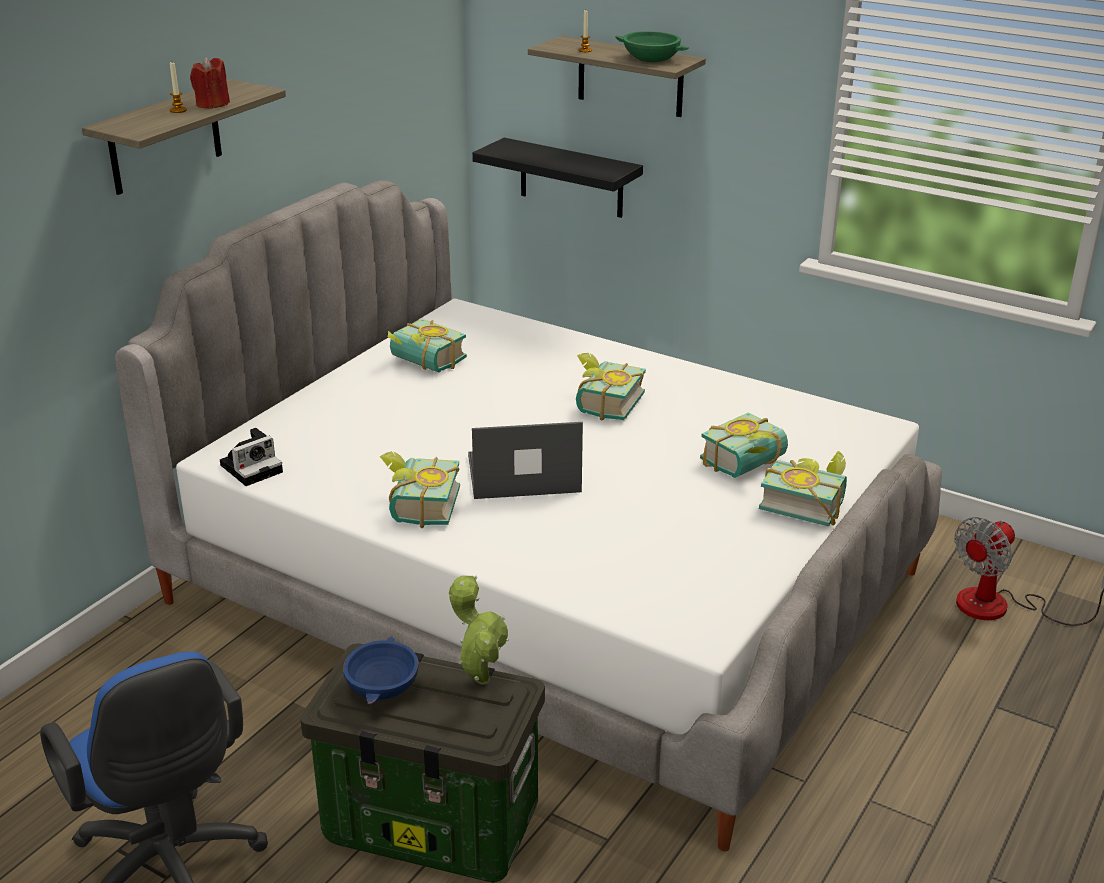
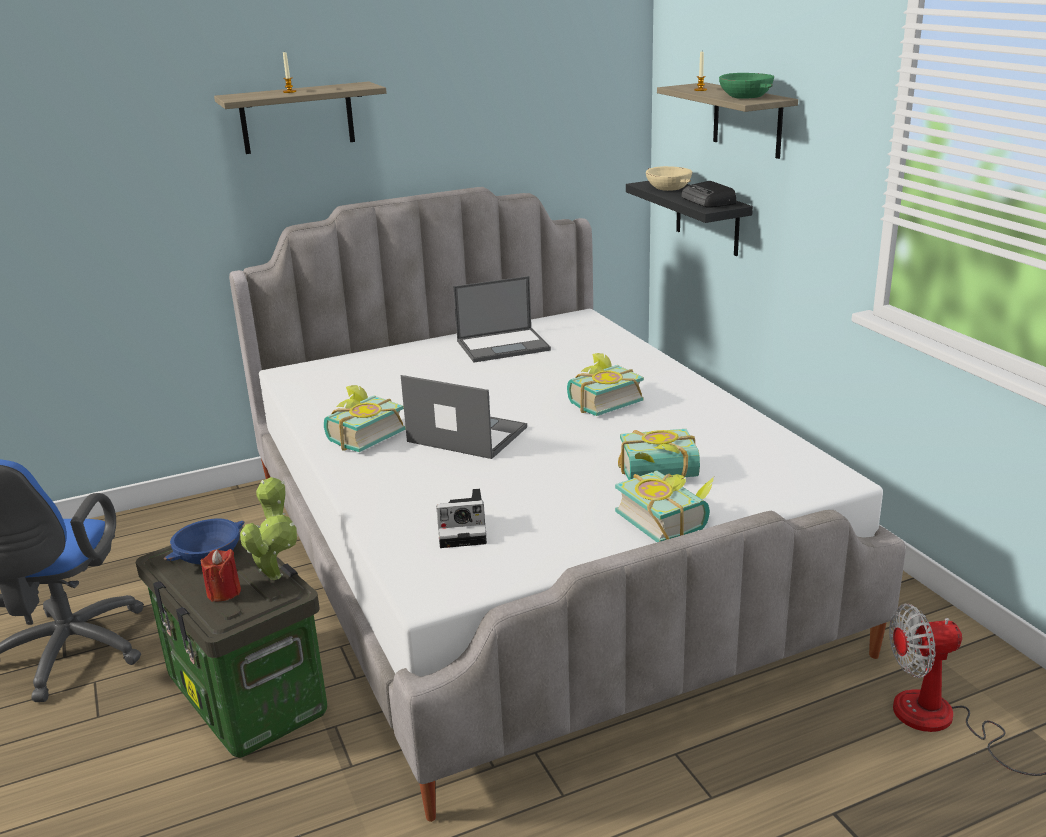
camera: 35 degrees right, 5 degrees down
red candle [190,57,230,109] -> red candle moved to [201,549,241,602]
camera [220,428,283,486] -> camera moved to [436,489,487,548]
book [388,319,467,372] -> laptop [453,276,551,363]
none -> beige bowl [646,166,693,191]
none -> radio [681,181,736,208]

